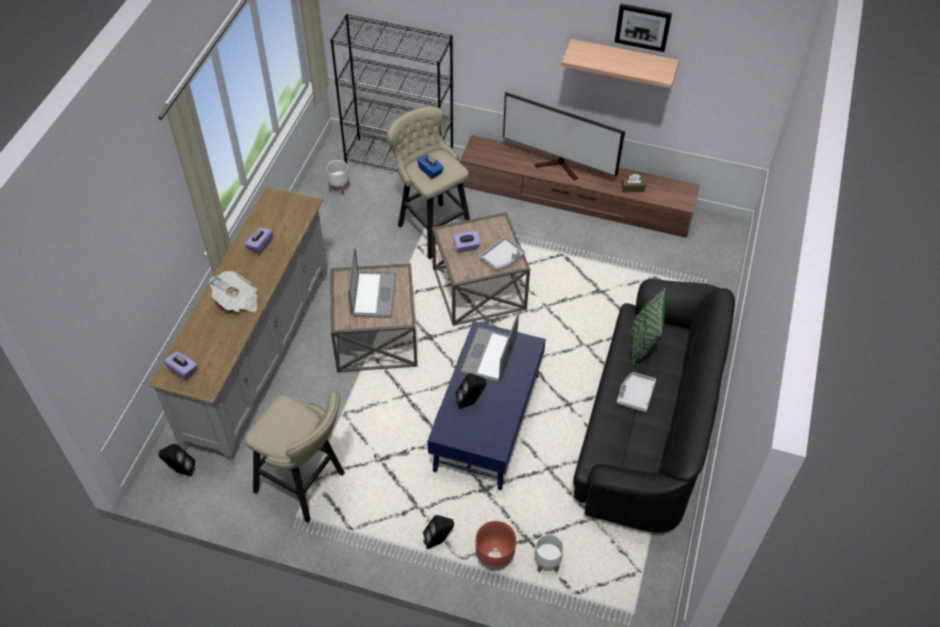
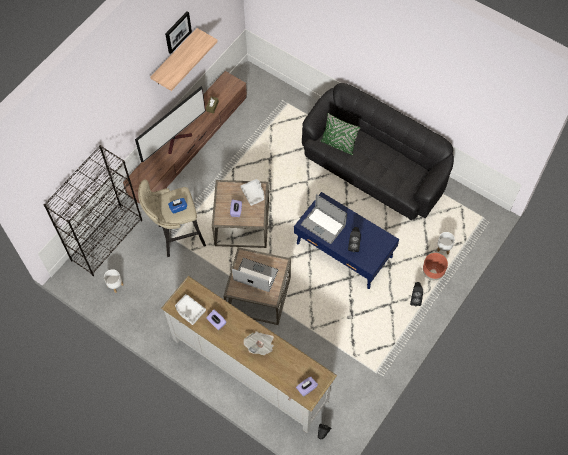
camera: 70 degrees left, 10 degrees up
beige stool [244,391,345,523] -> none
grey tray [617,372,656,412] -> grey tray moved to [175,294,206,325]

